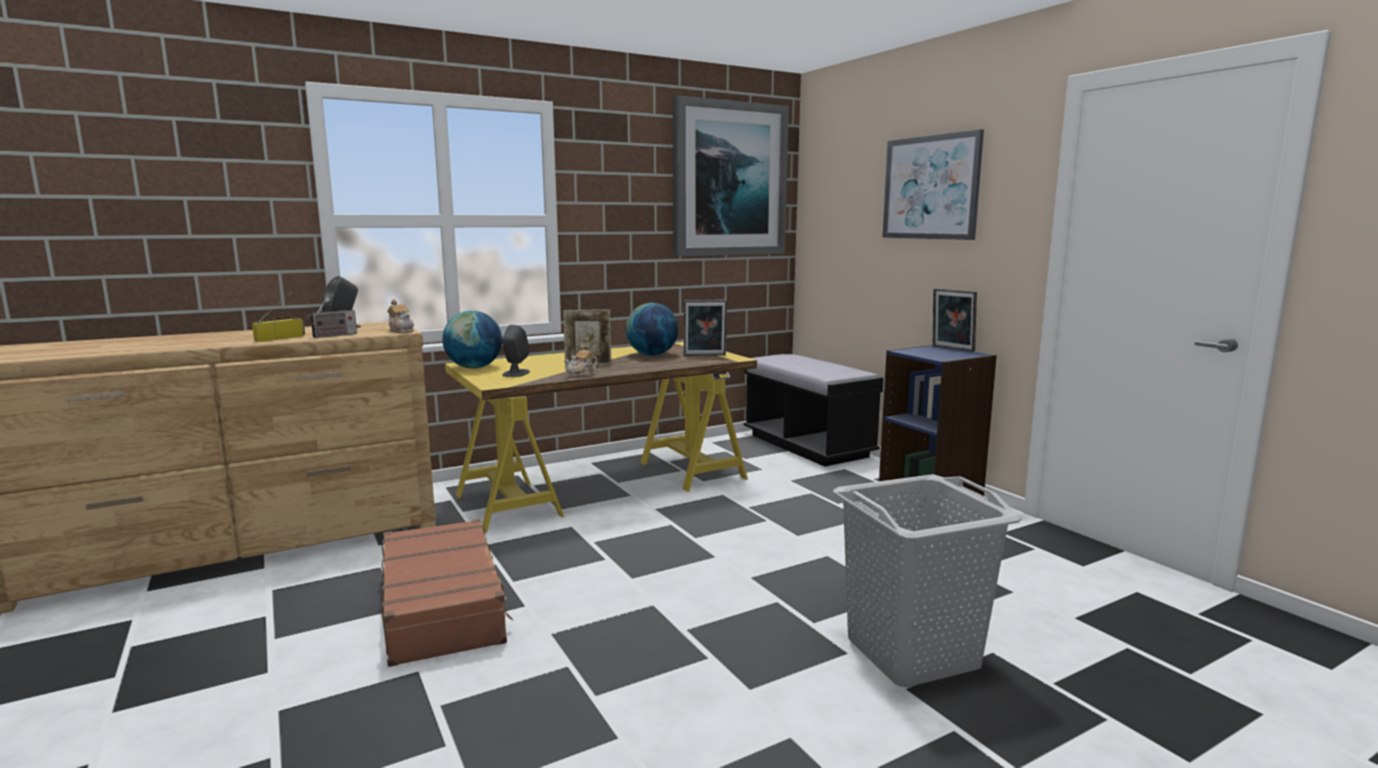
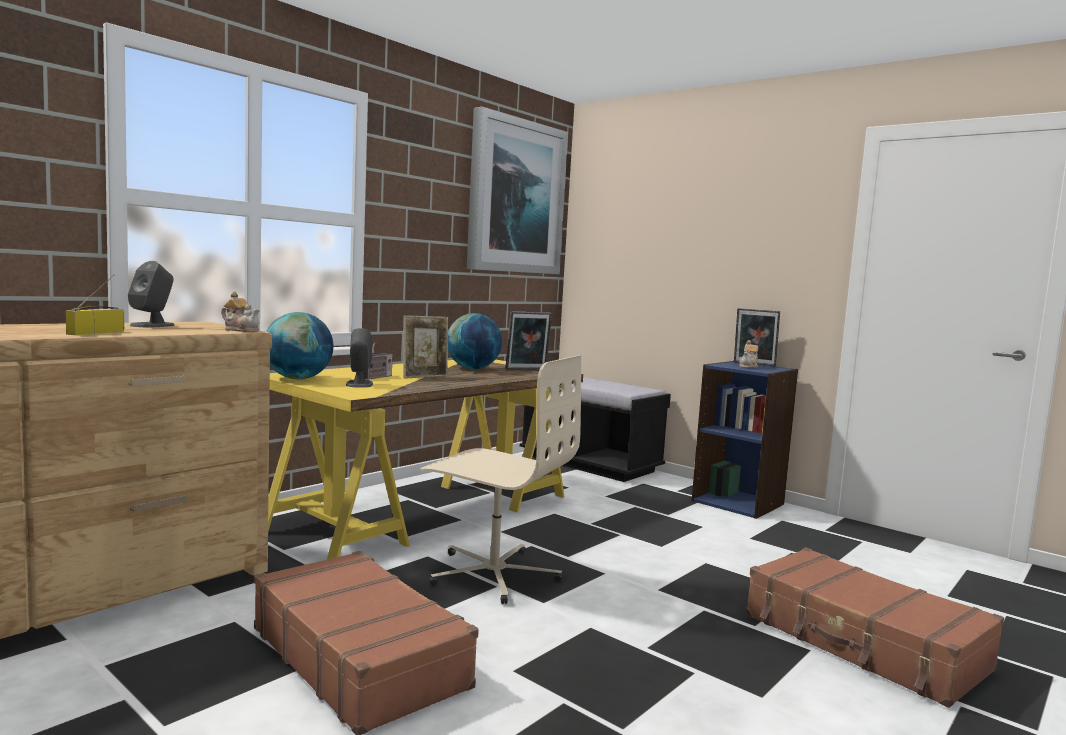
camera: 20 degrees left, 5 degrees down
radio [307,299,357,338] -> radio moved to [363,343,393,380]
teapot [564,345,598,378] -> teapot moved to [739,340,758,368]
grey laundry basket [833,474,1022,687] -> brown suitcase [746,548,1004,708]
picture [882,129,984,240] -> none
none -> beige office chair [421,355,581,604]

